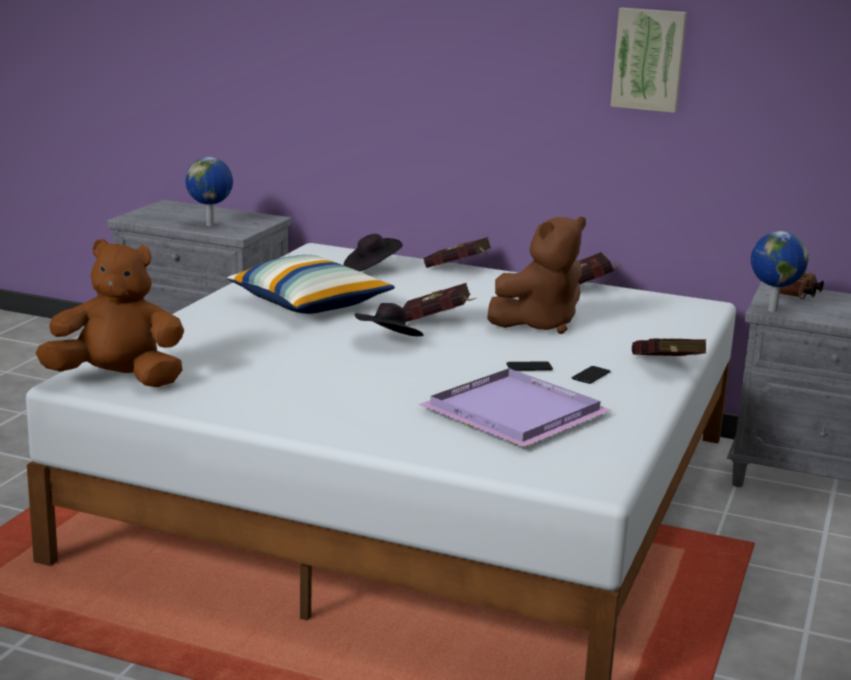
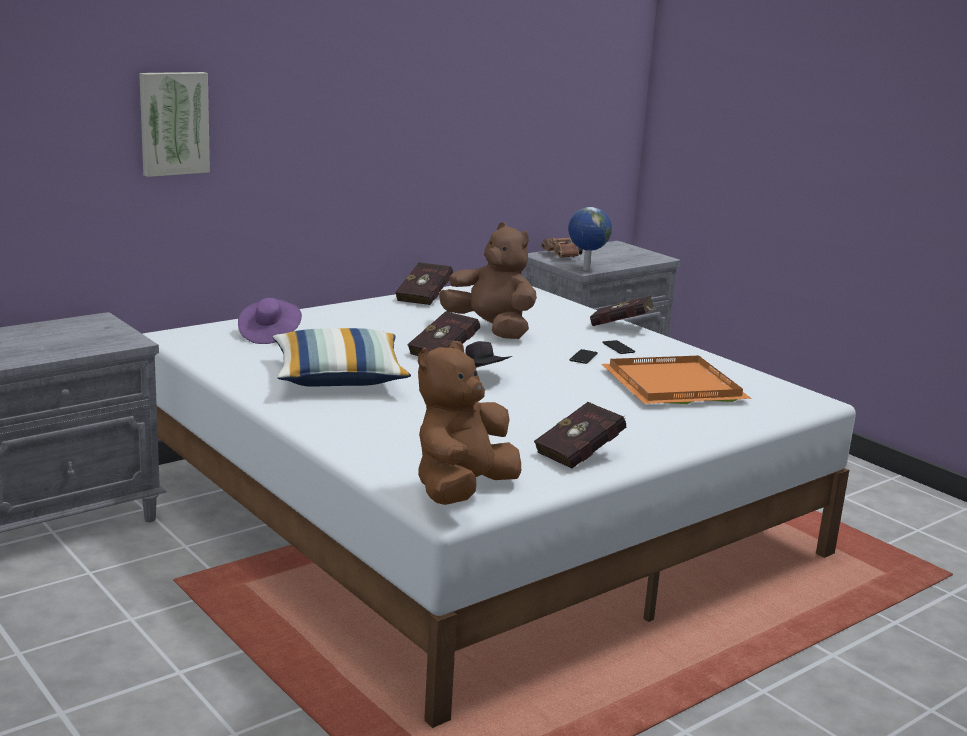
camera: 60 degrees left, 0 degrees up
globe [185,157,233,226] -> none
black hat [344,234,403,272] -> purple hat [238,298,302,344]
purple tray [419,368,610,447] -> orange tray [602,356,752,404]
red book [424,237,491,268] -> red book moved to [534,402,626,469]
brown plush toy [488,217,586,334] -> brown plush toy turned 45 degrees counterclockwise [439,222,537,339]
picture [610,7,687,113] -> picture moved to [139,72,210,177]

